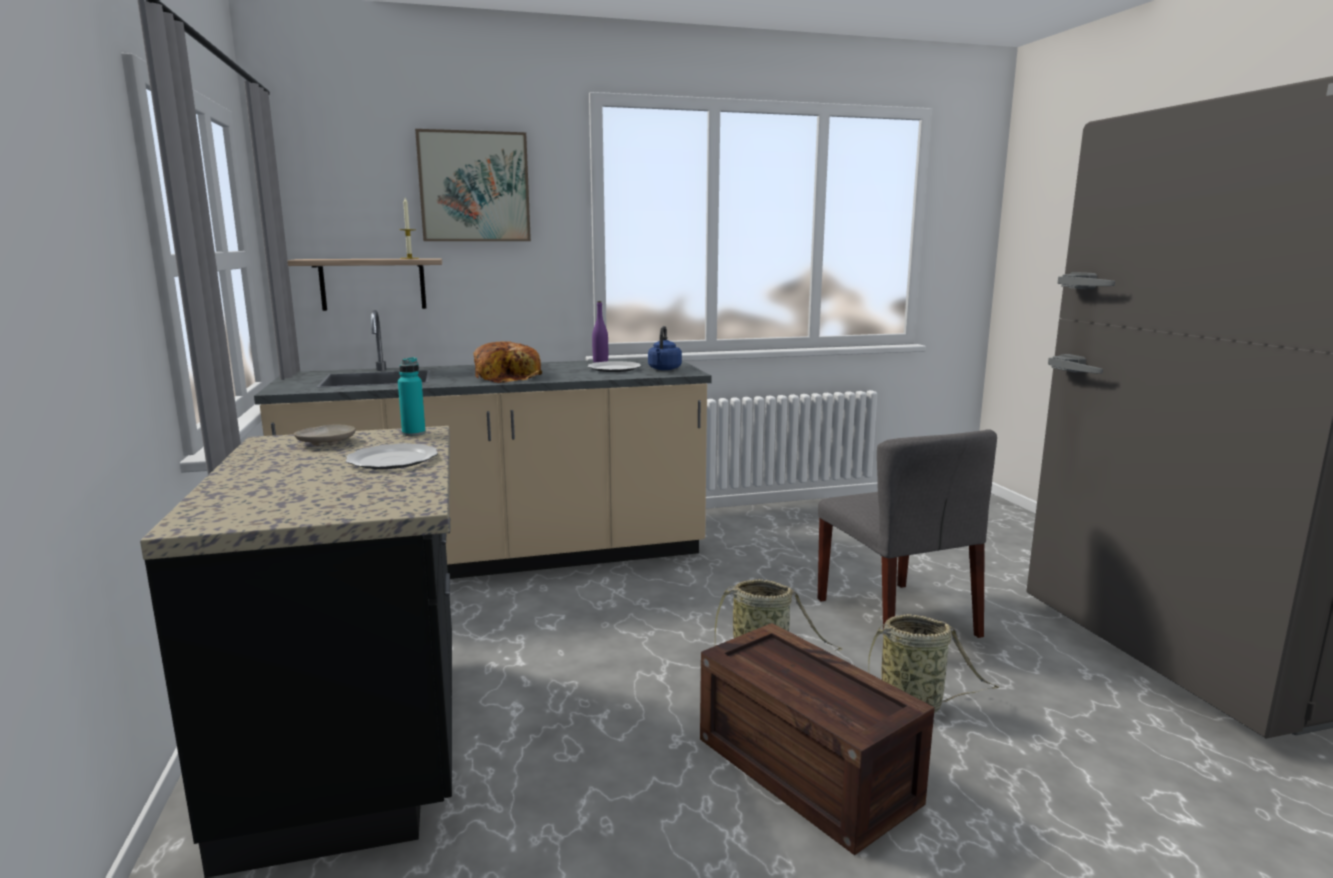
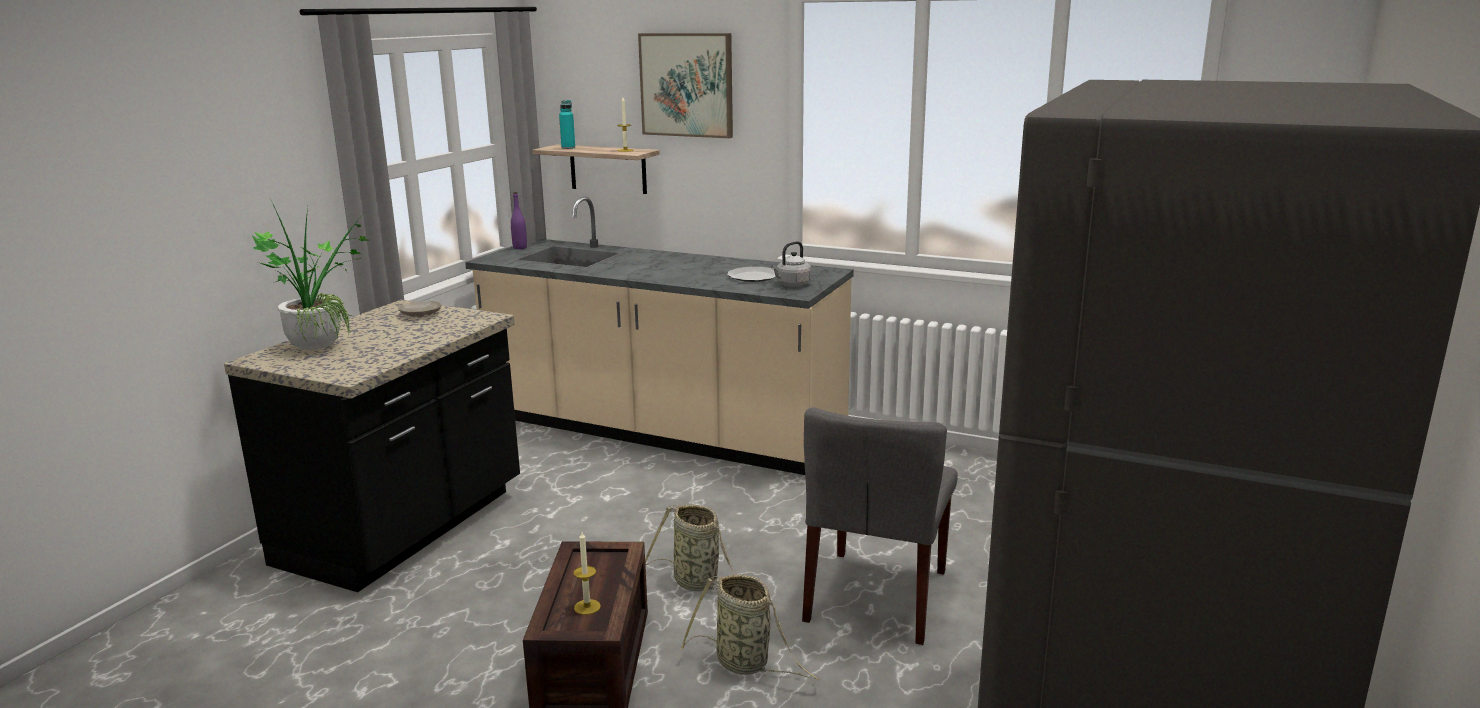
camera: 40 degrees right, 5 degrees up
plate [346,443,438,469] -> none
turquoise bottle [398,357,426,436] -> turquoise bottle moved to [559,100,575,149]
bread [474,341,543,383] -> none
purple bottle [592,301,608,363] -> purple bottle moved to [511,192,527,249]
blue kettle [648,326,682,370] -> grey kettle [771,241,811,287]
none -> potted plant [252,205,368,350]
none -> candle [573,532,601,615]

